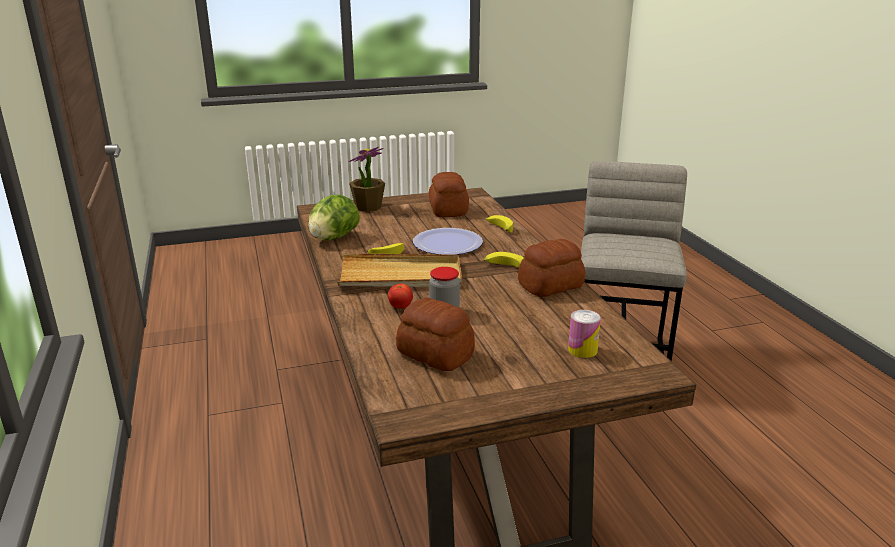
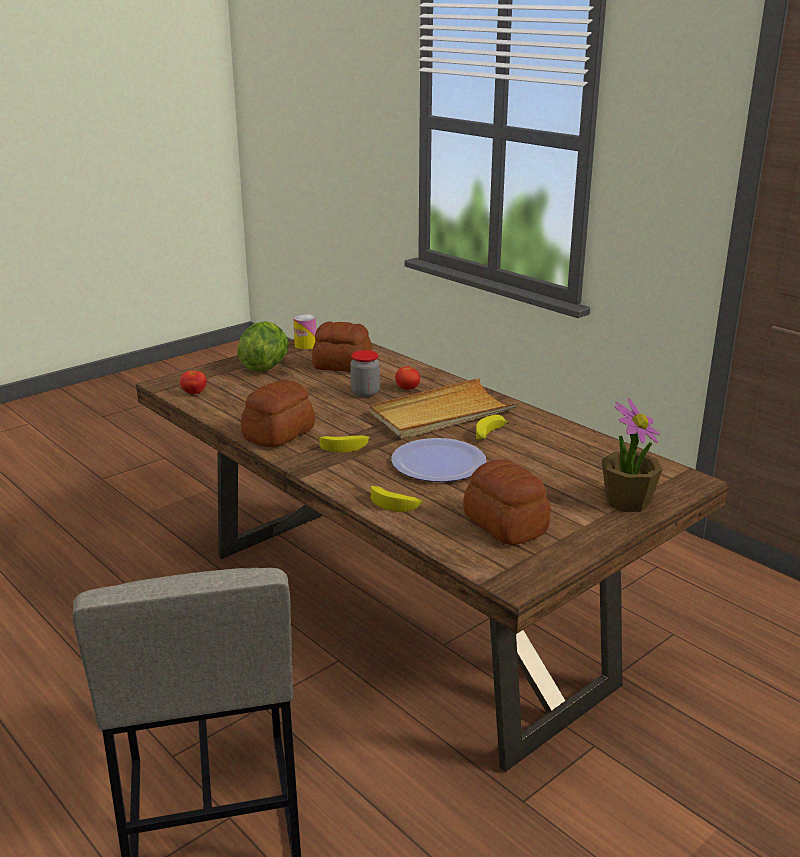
camera: 155 degrees right, 0 degrees up
lettuce [308,195,360,240] -> lettuce moved to [237,321,289,372]
can [568,310,601,358] -> can moved to [293,314,316,350]
none -> tomato [180,371,207,394]

